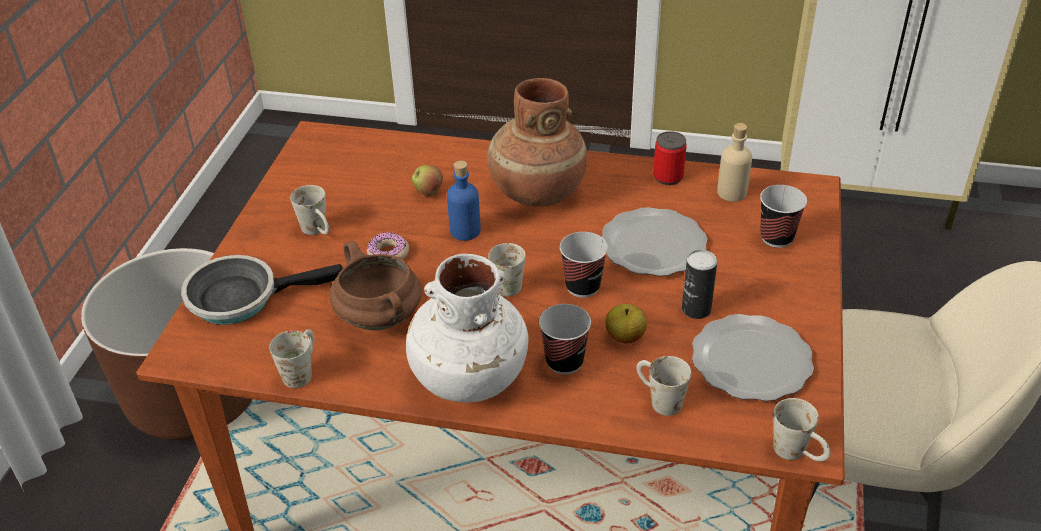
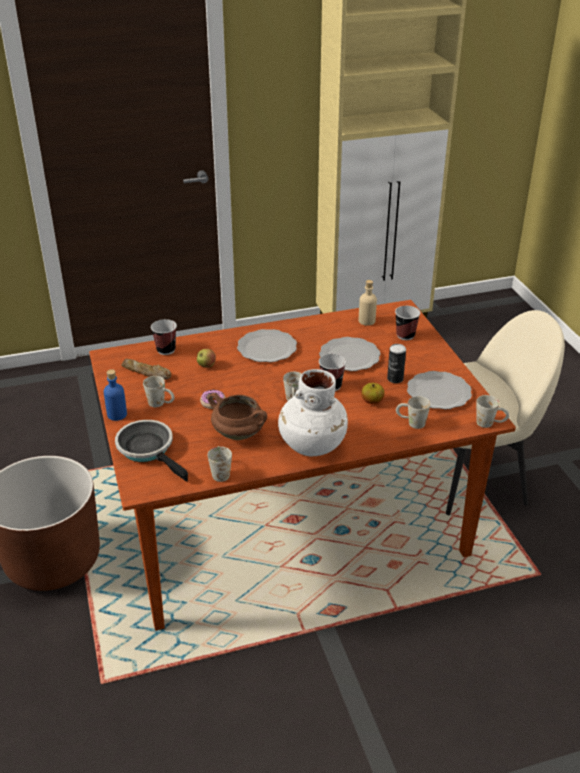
camera: 30 degrees left, 5 degrees down
frying pan [181,255,343,325] -> frying pan turned 90 degrees clockwise [115,420,188,482]
blue bottle [447,161,481,241] -> blue bottle moved to [104,369,127,421]
brown vase [487,78,587,207] -> plate [237,329,297,362]
cup [539,304,591,374] -> cup moved to [151,319,177,355]
can [653,131,687,185] -> none
none -> bread [121,359,171,380]

